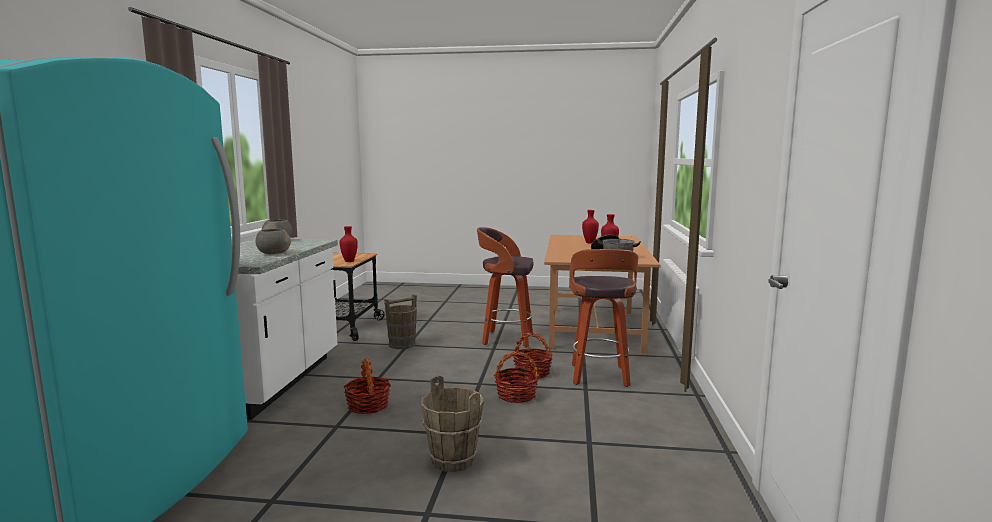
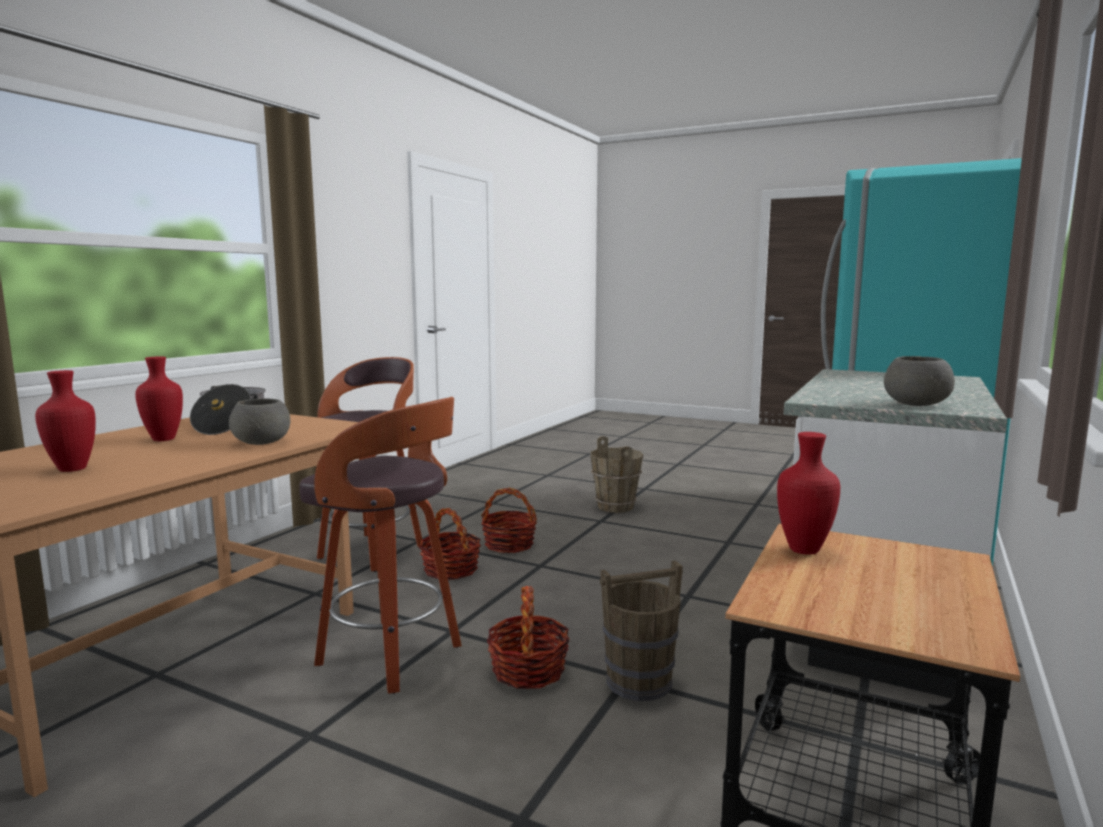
camera: 160 degrees left, 0 degrees up
grey bowl [255,229,291,254] -> grey bowl moved to [229,399,290,445]
basket [344,359,391,414] -> basket moved to [487,586,570,689]

